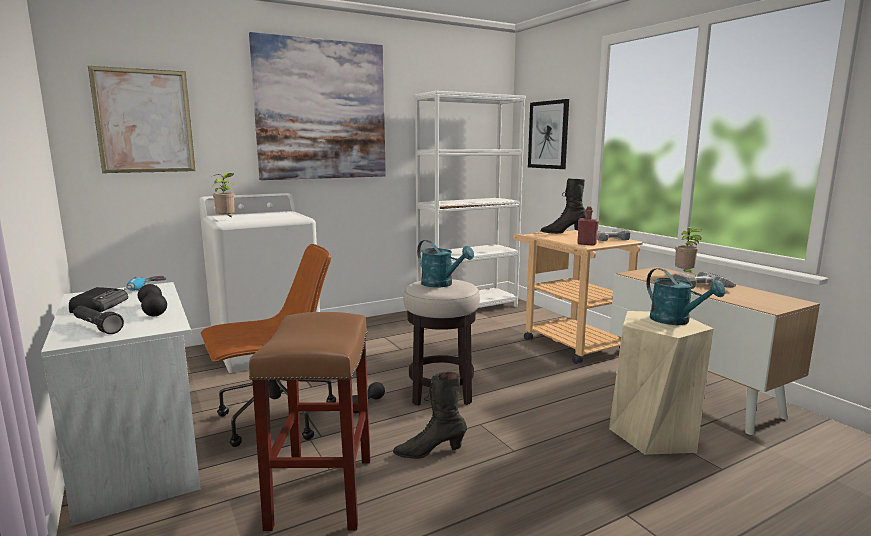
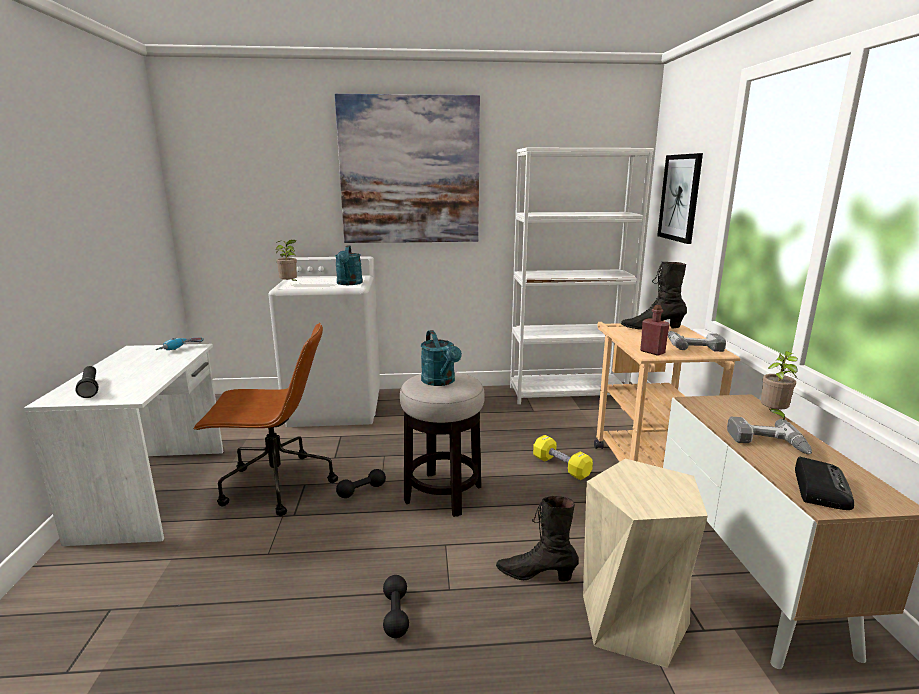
camera: 25 degrees right, 5 degrees up
radio [69,287,128,313] -> radio moved to [795,457,854,510]
picture [88,66,195,173] -> none
black dumbbell [138,284,167,316] -> black dumbbell moved to [383,575,409,638]
brown stool [249,312,371,531] -> none
black boot [393,372,467,459] -> black boot moved to [496,496,579,582]
turquoise watering can [647,268,725,325] -> turquoise watering can moved to [335,245,363,285]
none -> yellow dumbbell [533,435,593,480]

